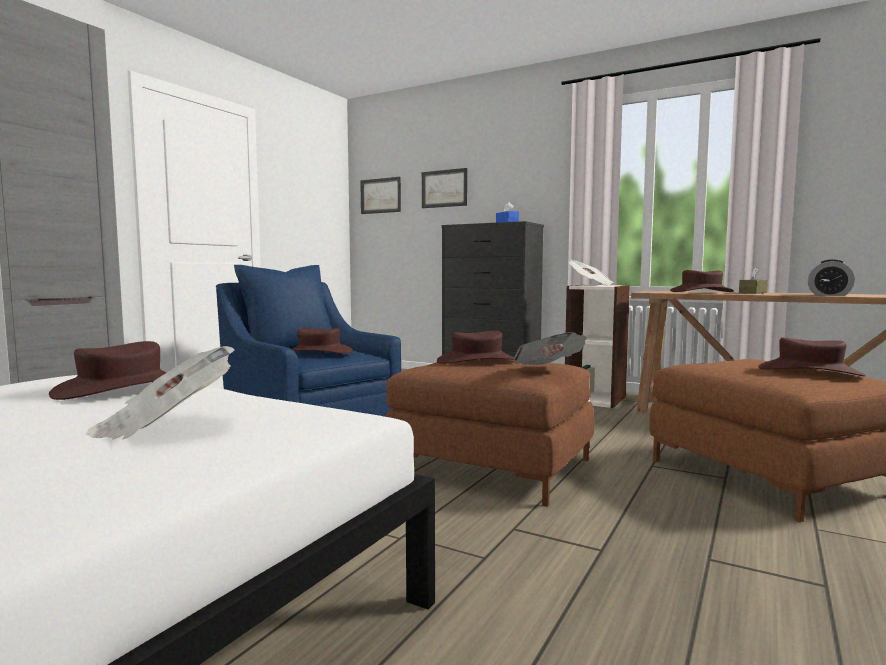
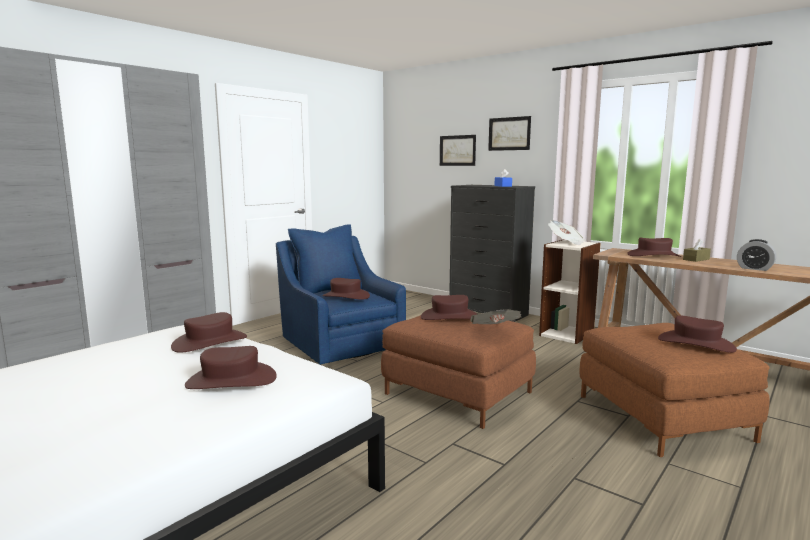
camera: 10 degrees right, 5 degrees up
newspaper [86,346,235,439] -> brown hat [185,346,277,389]
picture [360,177,401,214] -> picture moved to [488,116,531,151]

